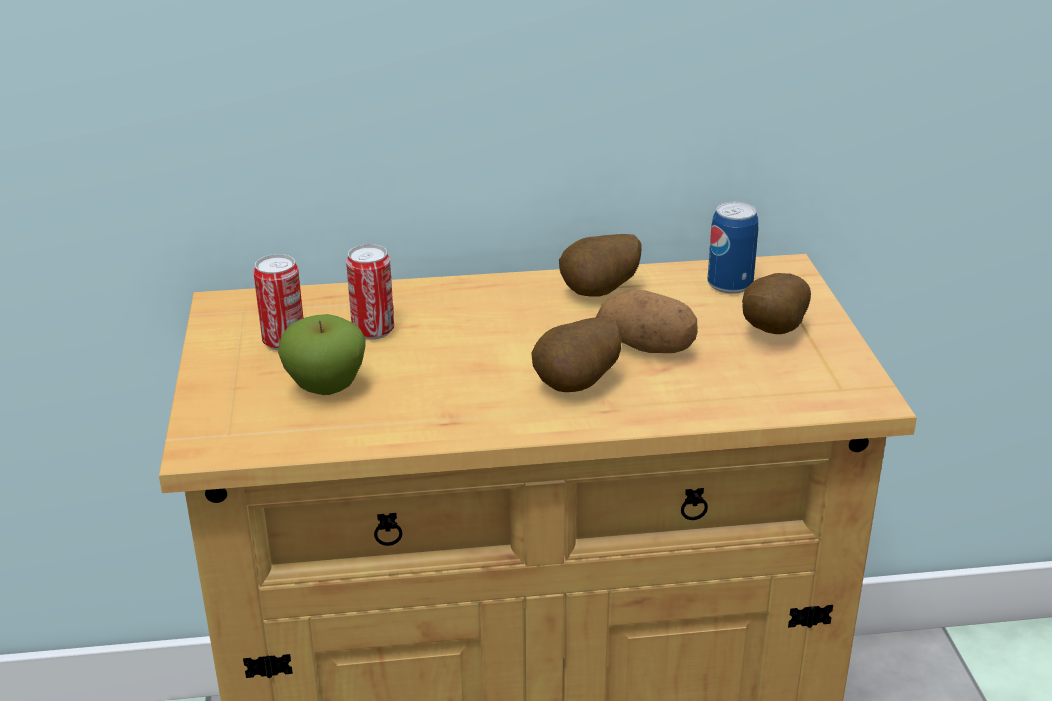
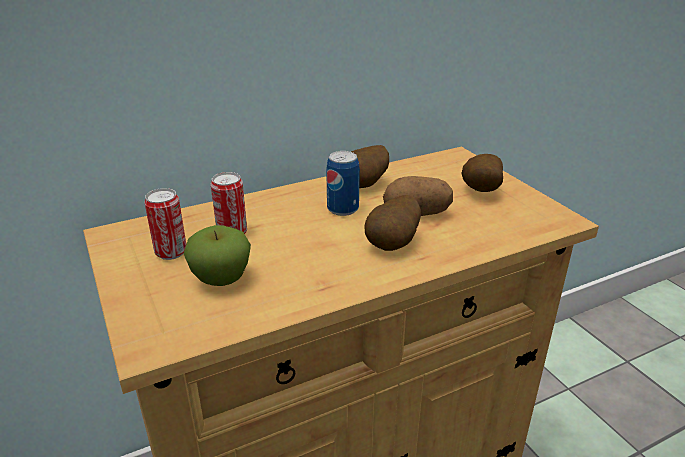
camera: 20 degrees left, 0 degrees up
can [708,202,758,294] -> can moved to [326,151,360,216]

